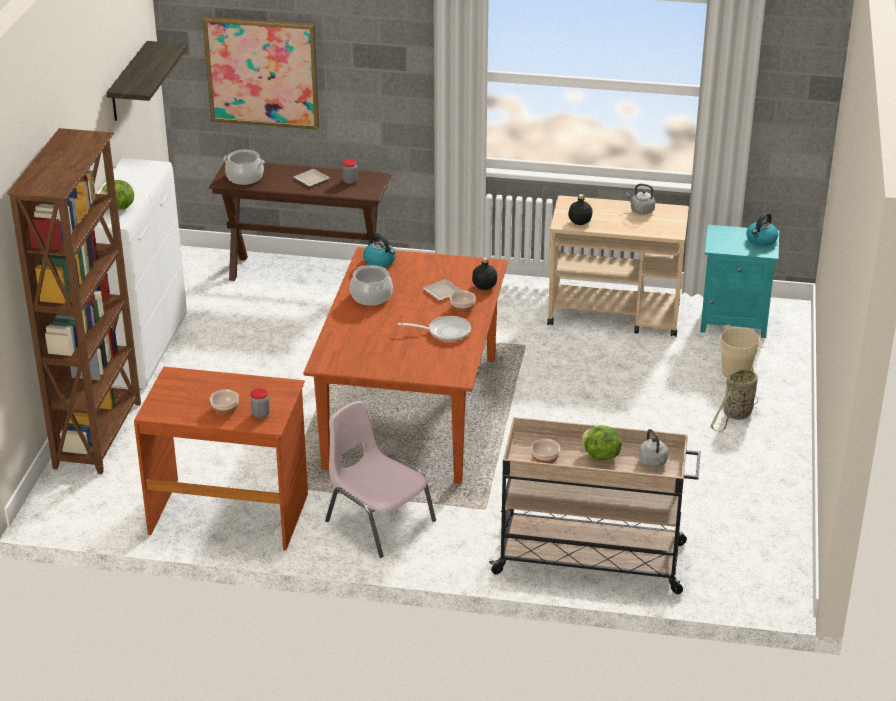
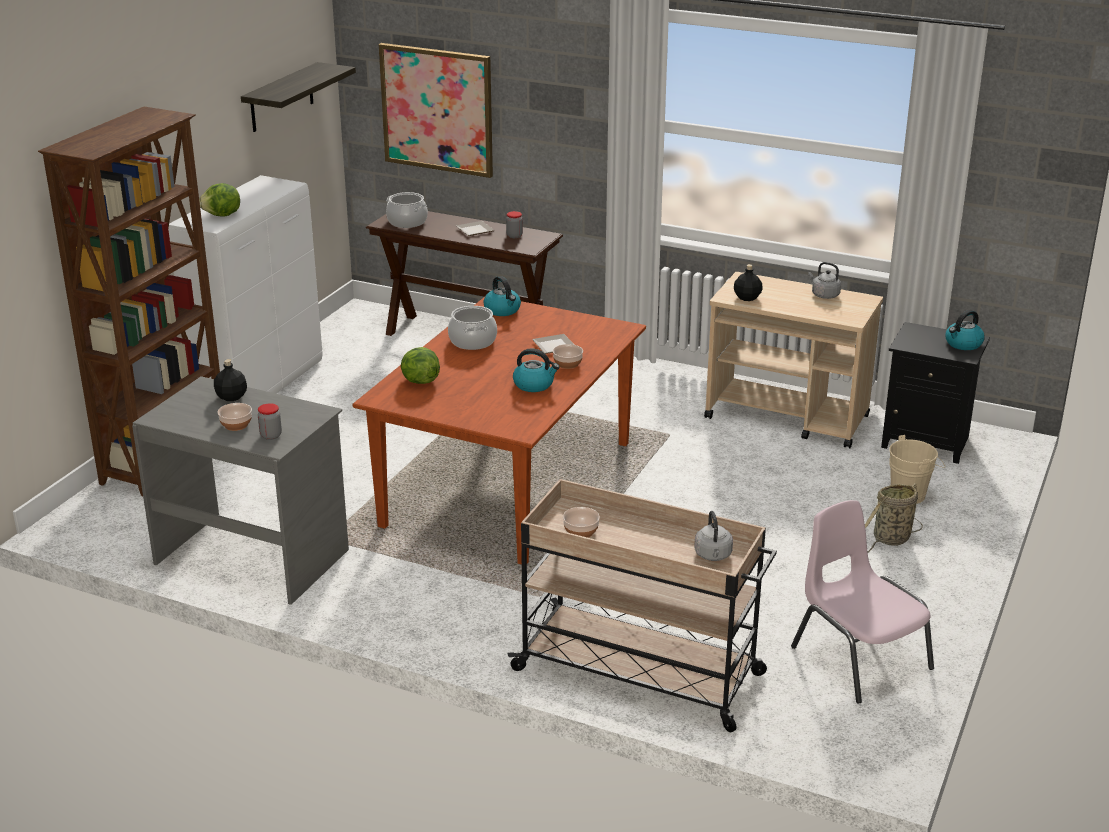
camera: 15 degrees right, 5 degrees down
brown desk [134,367,308,550] -> grey desk [132,376,349,605]
pink chair [325,401,436,558] -> pink chair moved to [791,500,934,703]
frying pan [398,316,471,341] -> kettle [513,349,560,392]
black bottle [472,257,497,290] -> black bottle moved to [214,359,247,401]
lettuce [581,425,622,460] -> lettuce moved to [401,347,440,384]
turquoise nightstand [700,225,779,338] -> black nightstand [881,322,990,464]

